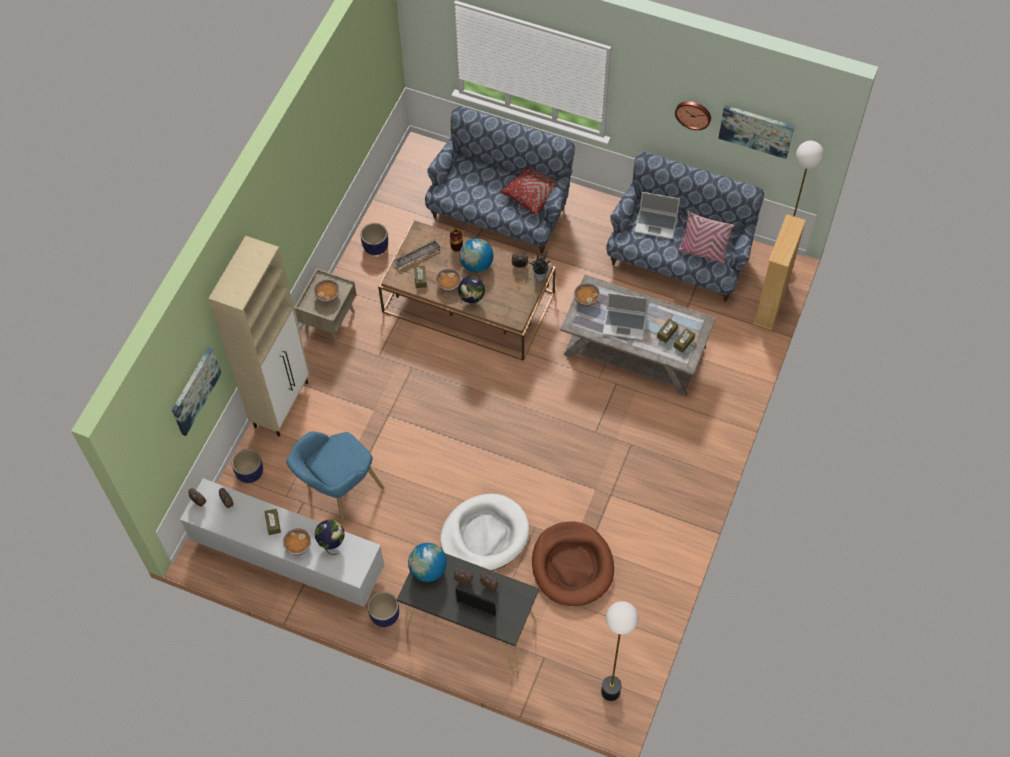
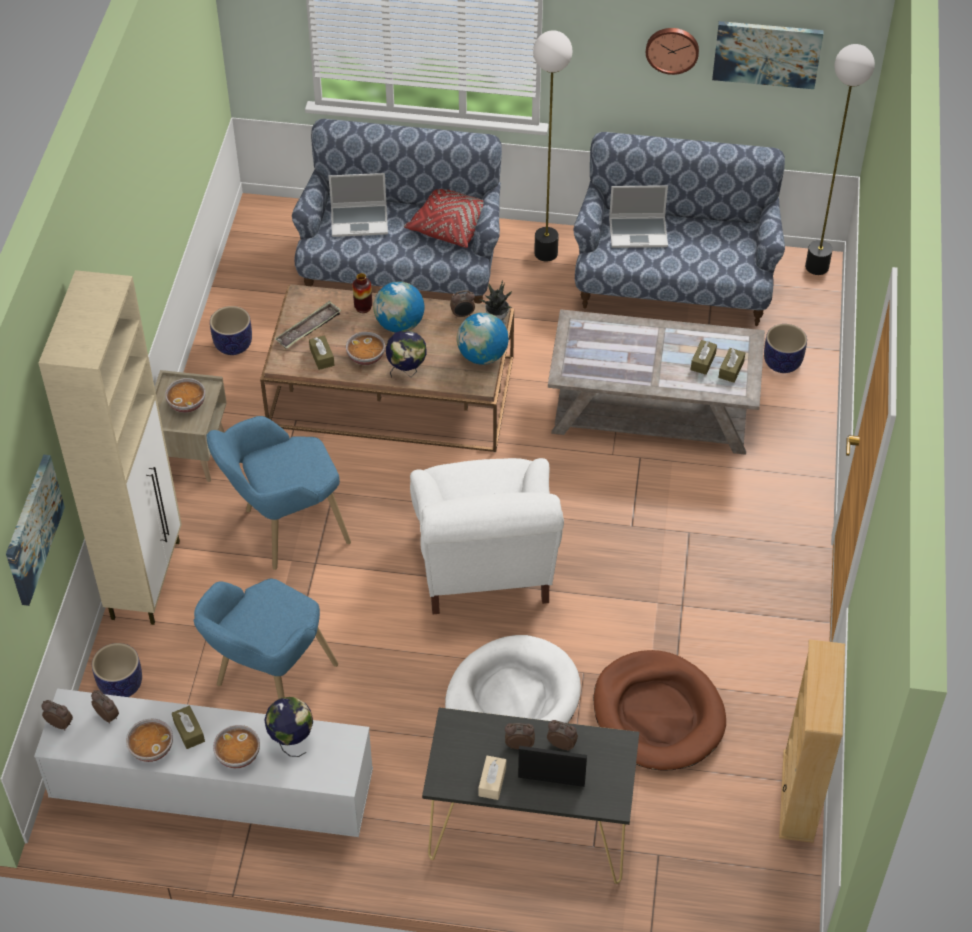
camera: 15 degrees left, 10 degrees down
planter [368,591,399,627] -> planter moved to [764,324,807,373]
globe [408,543,447,582] -> globe moved to [457,313,509,365]
bowl [574,283,600,307] -> bowl moved to [126,719,173,762]
floor lamp [601,601,638,701] -> floor lamp moved to [533,30,572,261]
laptop [603,293,649,340] -> laptop moved to [329,173,388,237]
pink pillow [678,211,735,263] -> none
beige bookcase [753,214,806,330] -> beige bookcase moved to [779,640,845,843]
none -> blue armchair [206,416,351,570]
none -> white armchair [410,458,564,614]
none -> beige tissue box [479,756,506,800]

